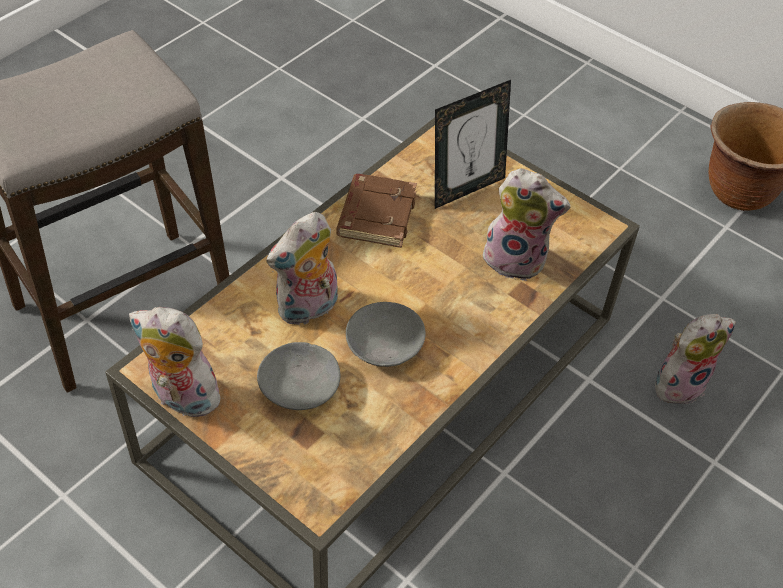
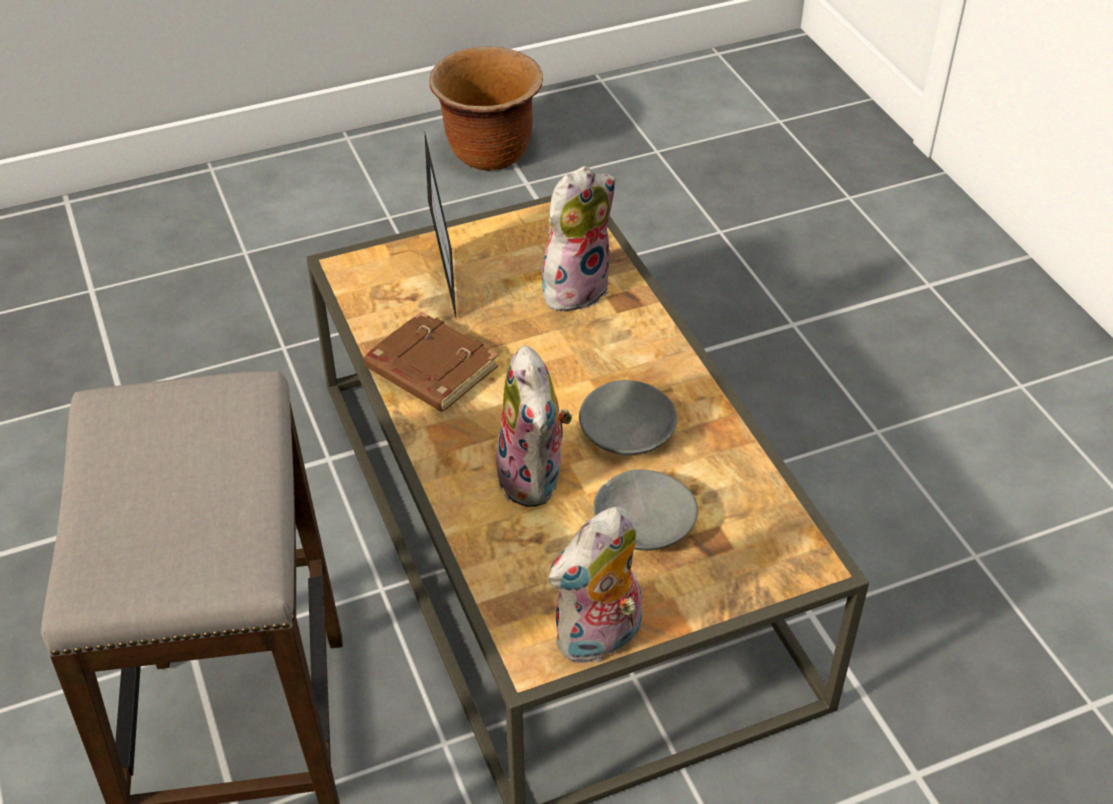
camera: 60 degrees left, 5 degrees down
plush toy [655,314,736,408] -> none

